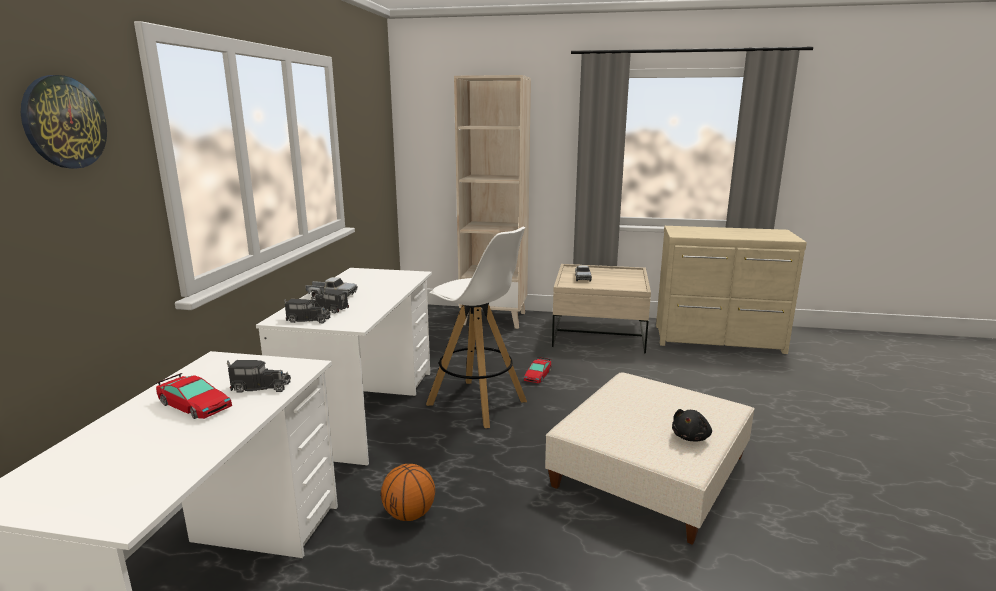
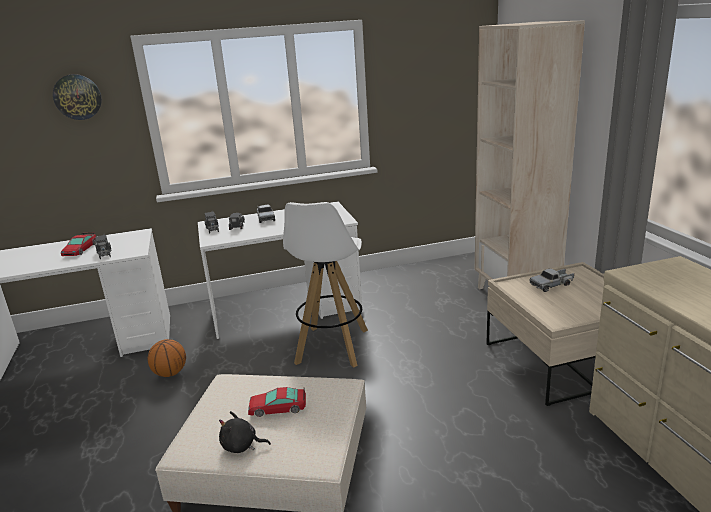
camera: 65 degrees right, 5 degrees up
toy car [524,357,551,383] -> toy car moved to [248,387,306,417]

